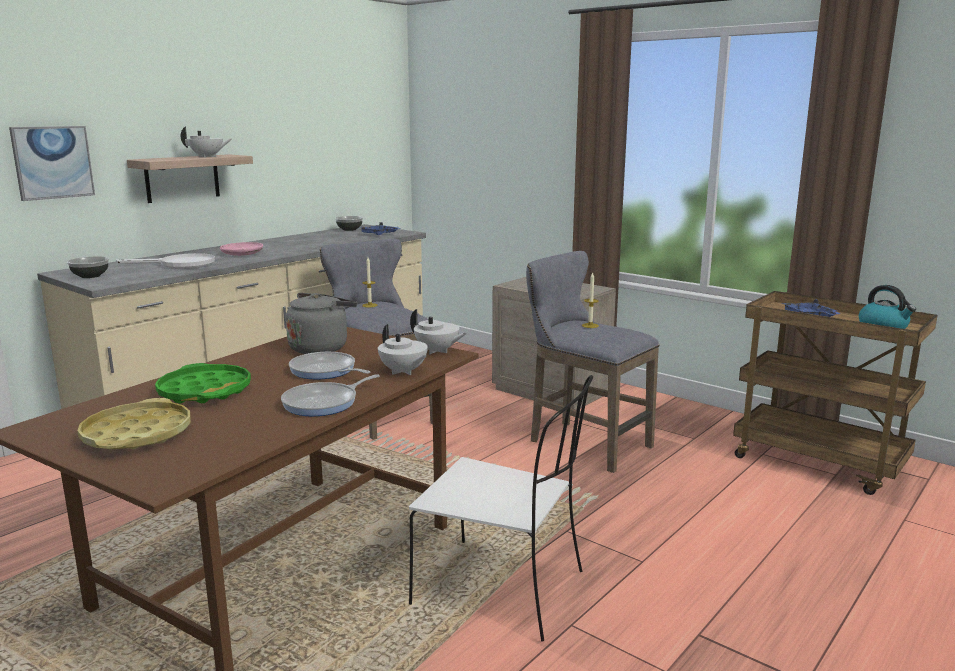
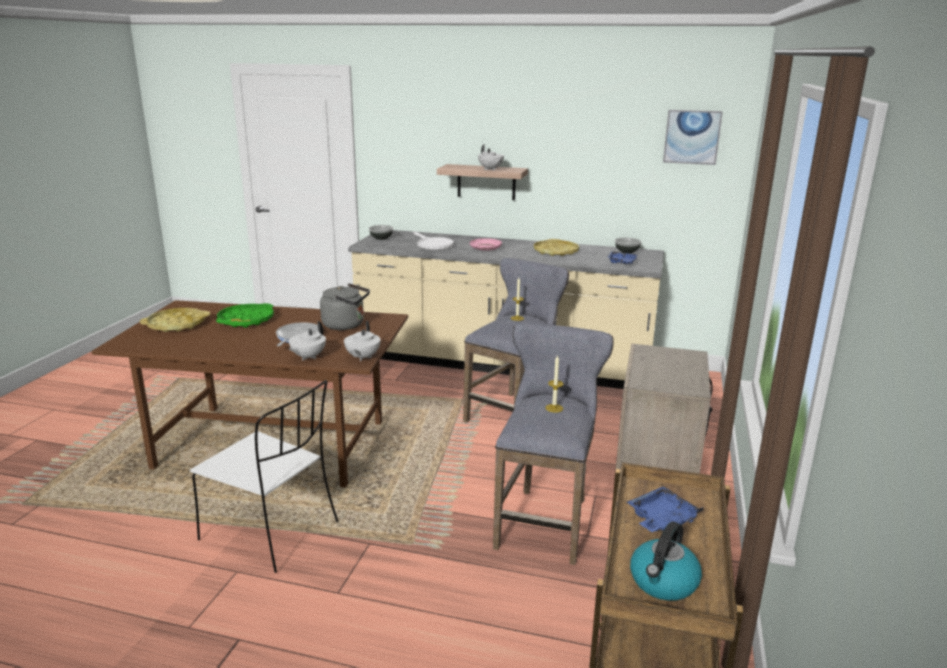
camera: 65 degrees right, 5 degrees up
picture [9,126,95,201] -> picture moved to [663,110,723,165]
frying pan [281,374,380,416] -> none
white chair [409,375,593,642] -> white chair turned 60 degrees counterclockwise [190,380,338,573]
none -> yellow tray [534,239,579,256]

